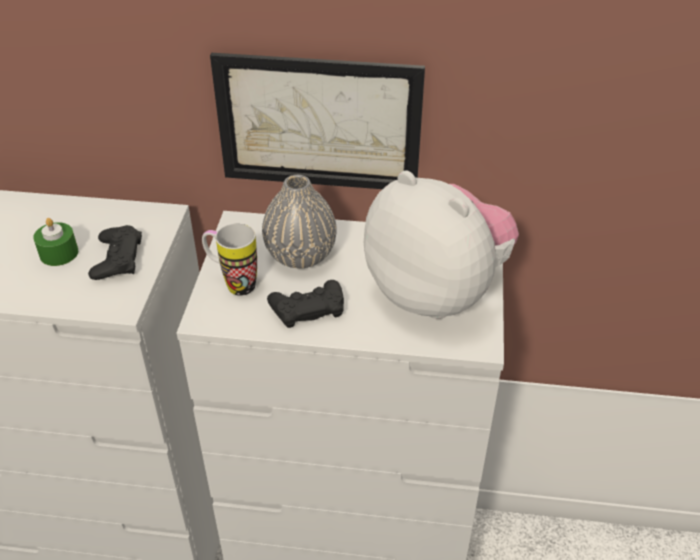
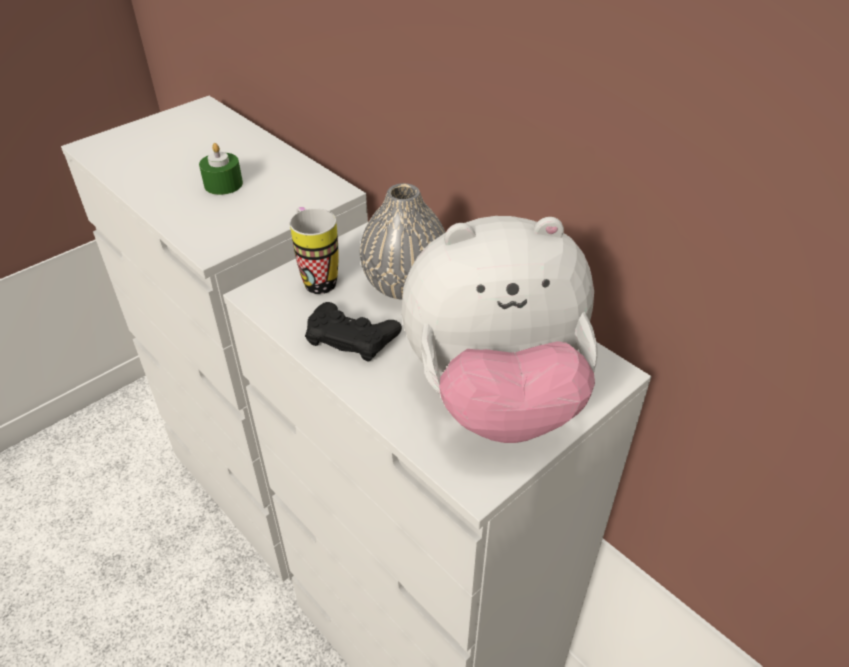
camera: 40 degrees right, 0 degrees up
black game controller [88,225,142,280] -> none
picture [210,53,425,189] -> none
plush toy [364,171,519,319] -> plush toy turned 90 degrees clockwise [401,216,598,443]

